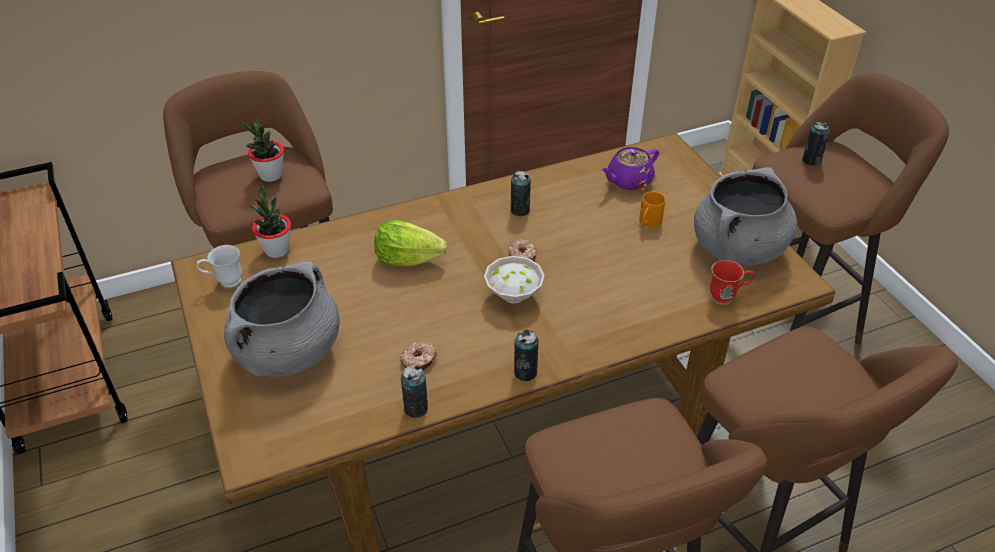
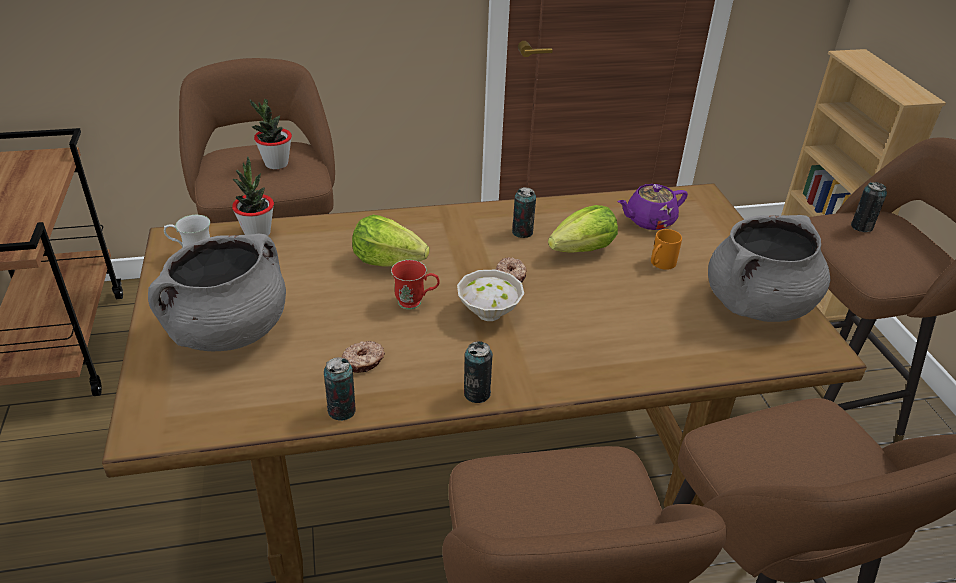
camera: 10 degrees right, 5 degrees down
red mug [710,260,755,305] -> red mug moved to [391,260,440,309]
none -> lettuce [548,205,618,252]

